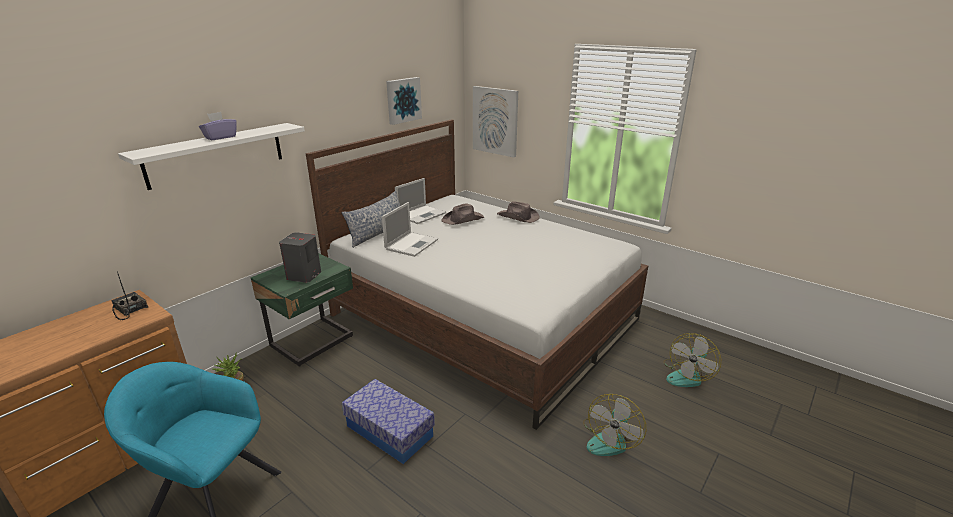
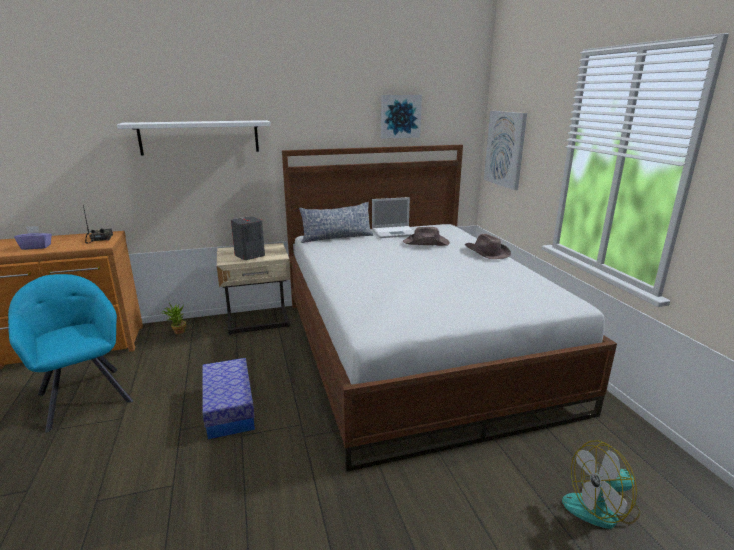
camera: 35 degrees right, 5 degrees down
purple tissue box [199,112,237,140] -> purple tissue box moved to [14,226,52,250]
green nightstand [251,253,353,367] -> beige nightstand [217,243,291,335]
laptop [382,202,438,257] -> none
fan [583,394,646,456] -> none

